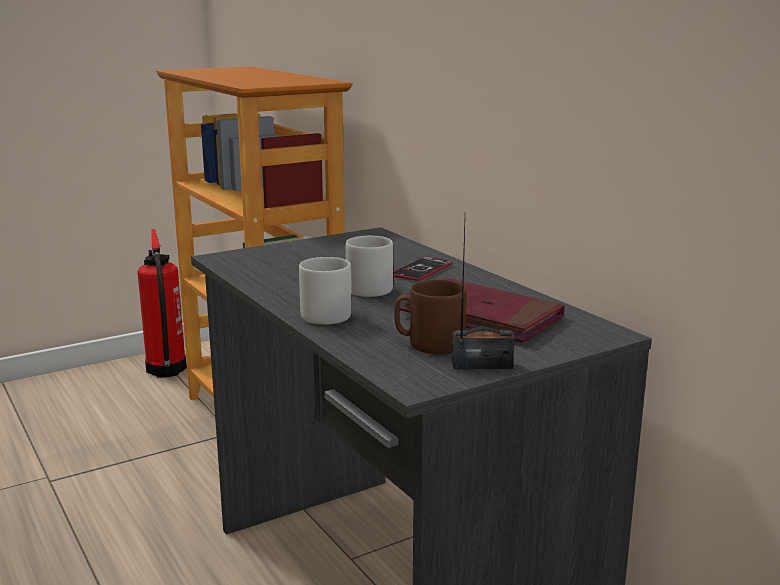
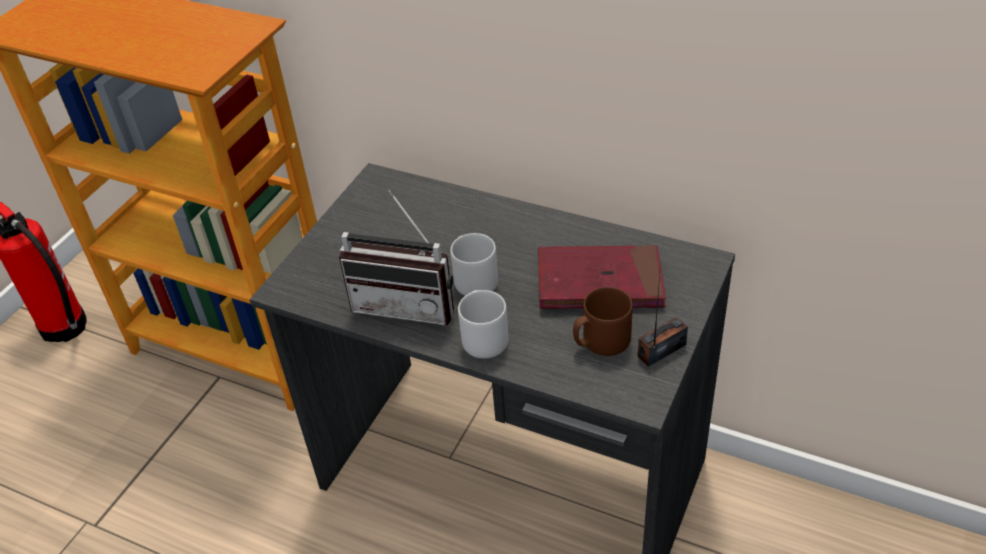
camera: 30 degrees left, 25 degrees up
phone [393,257,453,281] -> none
none -> radio [339,190,454,325]

